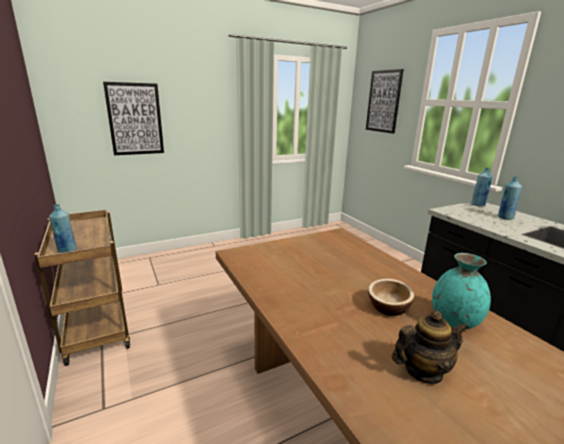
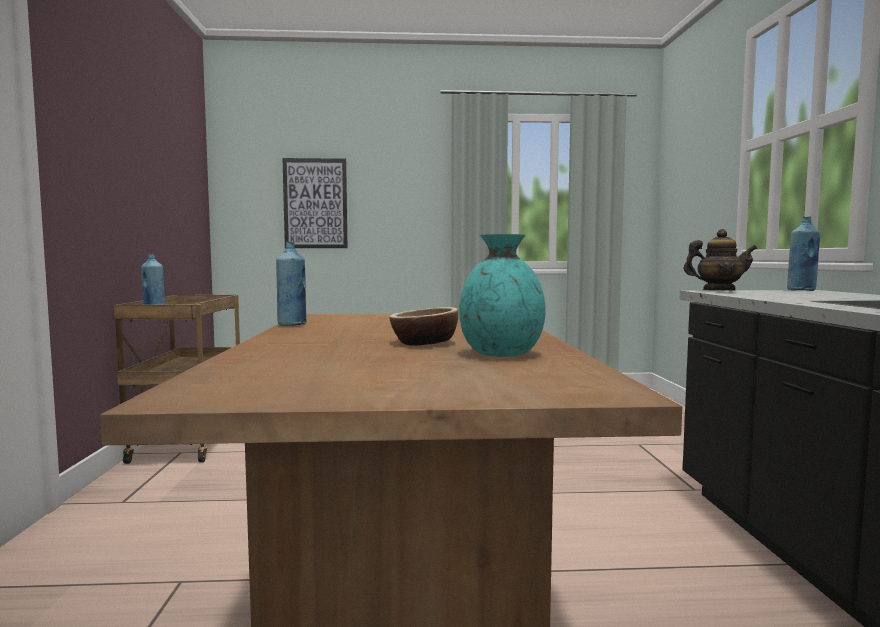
camera: 25 degrees right, 15 degrees down
picture [366,69,403,134] -> none
teapot [392,311,469,384] -> teapot moved to [684,229,757,291]
blue bottle [498,177,522,220] -> blue bottle moved to [276,242,307,326]

